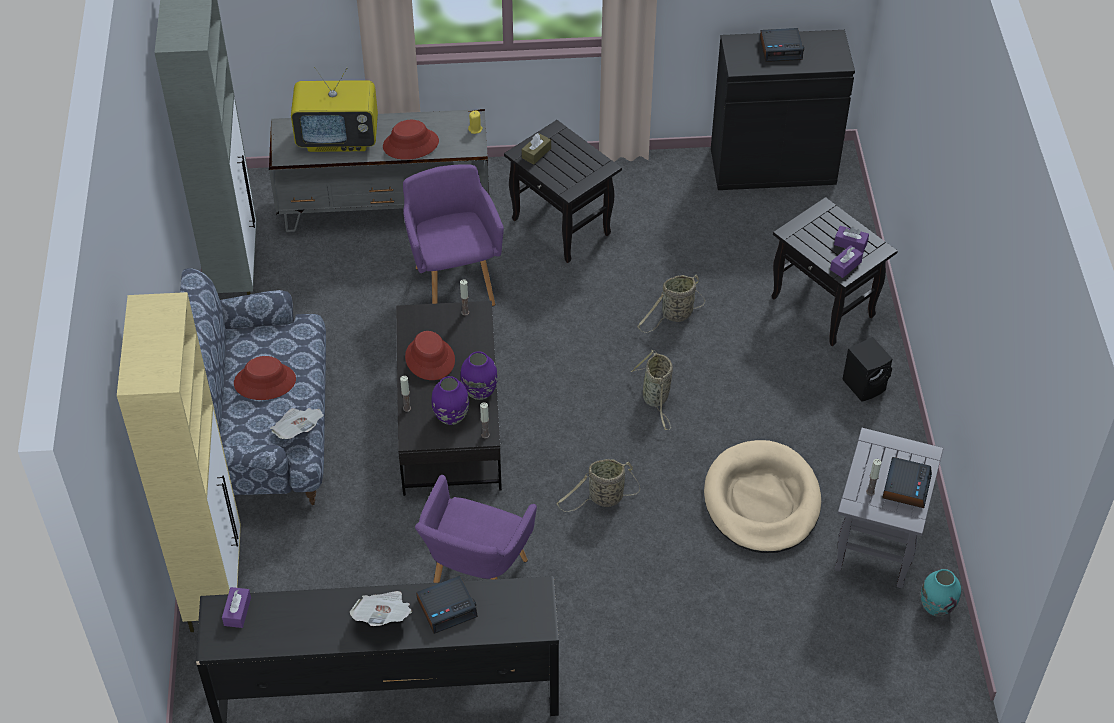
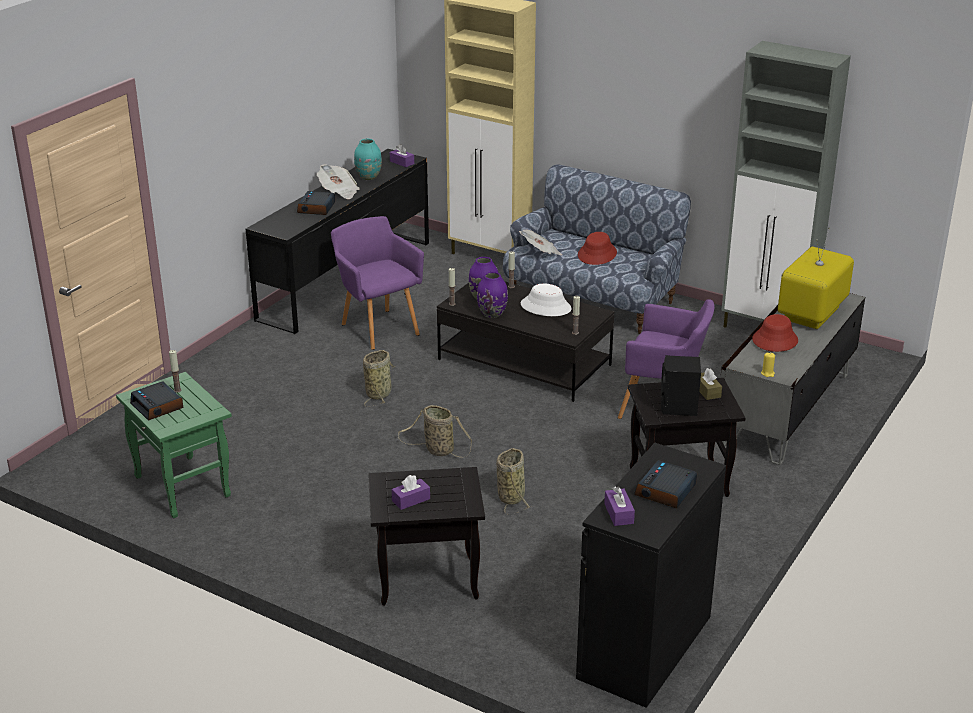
camera: 125 degrees right, 20 degrees down
red hat [405,331,455,380] -> white hat [521,284,572,316]
beige dog bed [704,440,821,553] -> none
purple tissue box [830,245,863,278] -> purple tissue box moved to [604,487,635,526]
grey side table [835,428,943,588] -> green side table [116,372,232,518]
black speaker [842,337,892,402] -> black speaker moved to [661,355,701,416]
turquoise vase [921,569,961,617] -> turquoise vase moved to [354,139,382,180]

